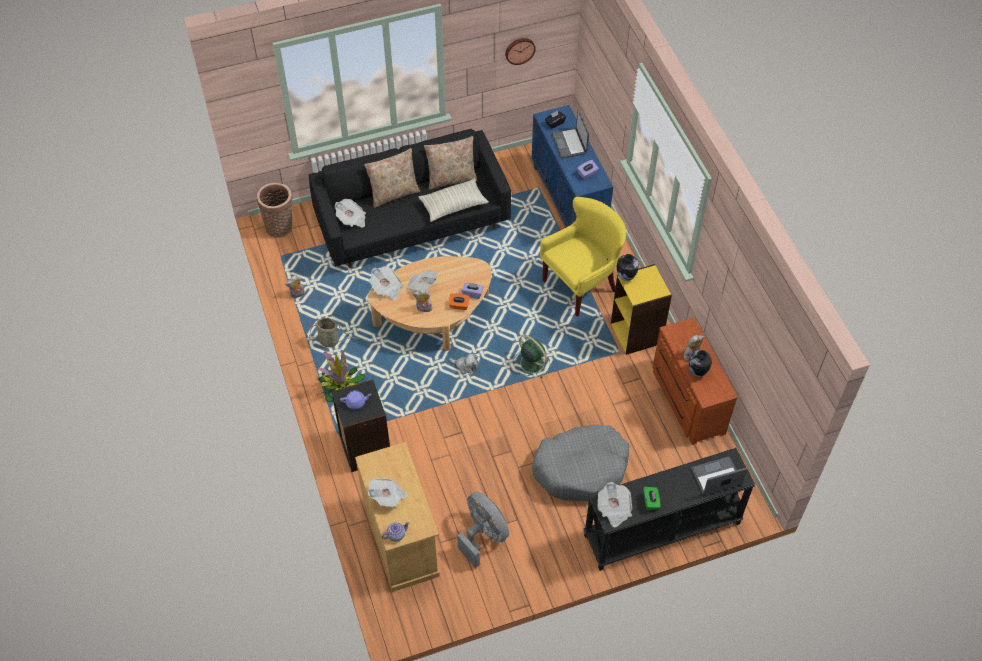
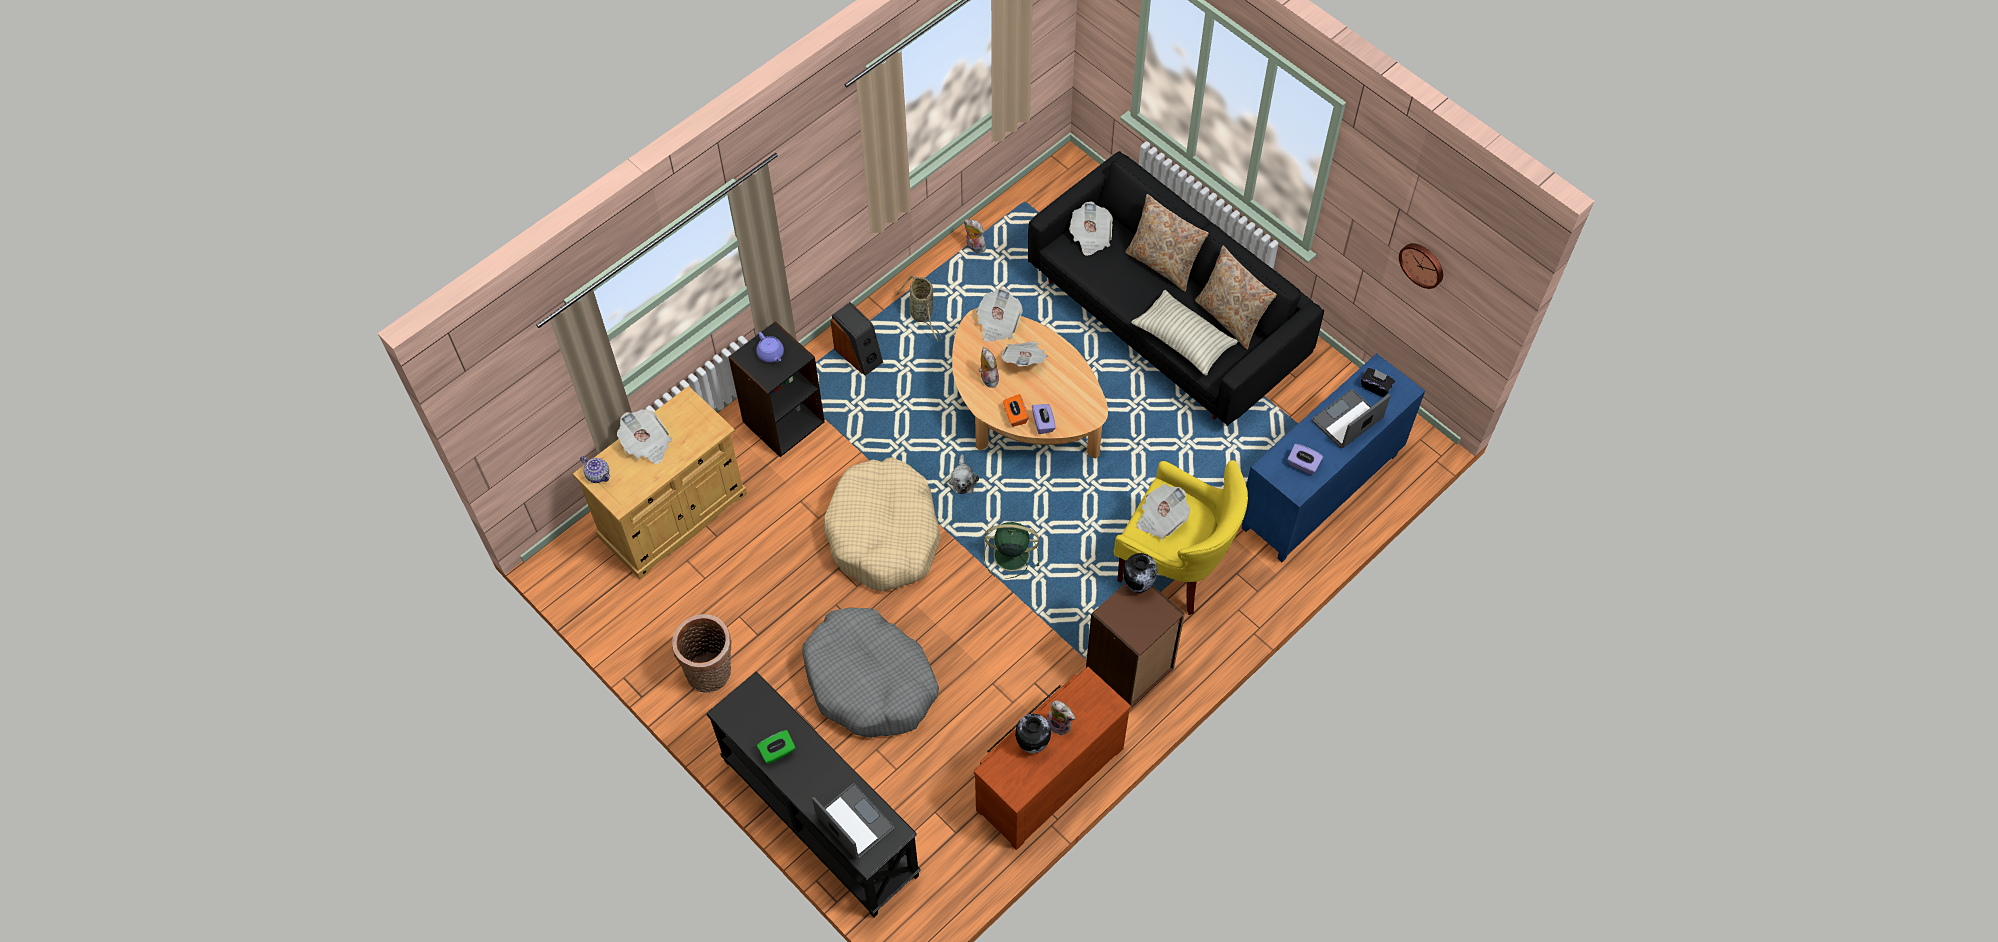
camera: 65 degrees right, 5 degrees up
basket [257,183,292,238] -> basket moved to [672,614,732,693]
potted plant [317,349,365,402] -> speaker [831,302,883,376]
grey fan [457,492,509,568] -> none
green fan [513,335,550,378] -> green fan turned 105 degrees counterclockwise [984,522,1039,579]
newspaper [597,482,632,527] -> newspaper moved to [1137,484,1190,540]
yellow bookcase [611,264,672,355] -> brown bookcase [1086,584,1185,710]
none -> beige dog bed [824,457,941,592]

